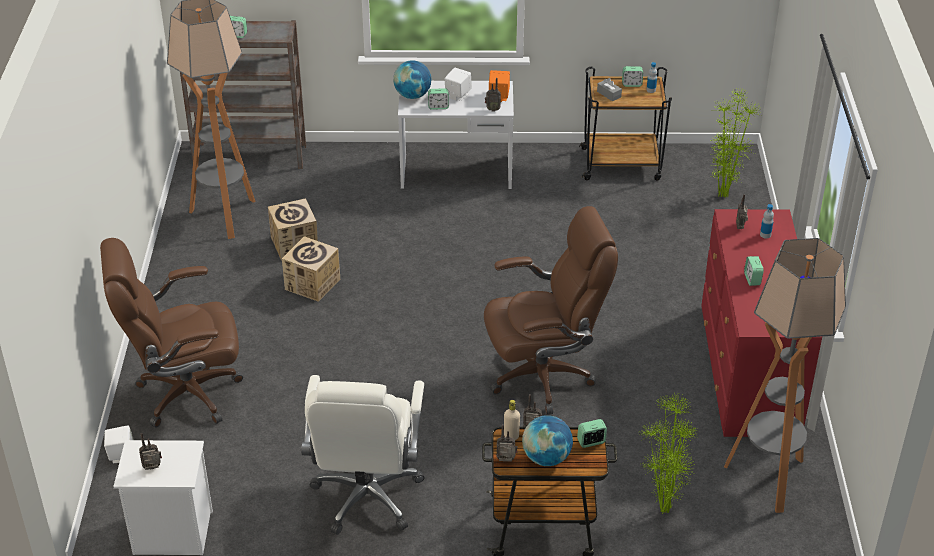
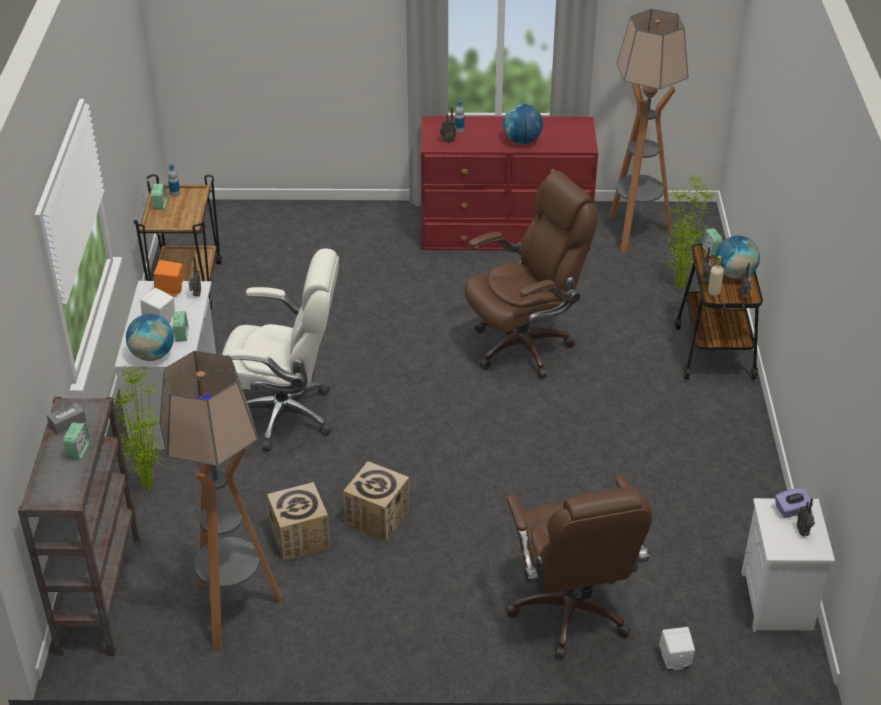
camera: 90 degrees left, 0 degrees up
white office chair [301,375,424,535] -> white office chair moved to [222,248,339,452]
brown office chair [484,206,618,414] -> brown office chair turned 75 degrees clockwise [465,171,598,379]
grey tissue box [597,78,622,101] -> grey tissue box moved to [47,402,86,435]
potted plant [711,88,762,197] -> potted plant moved to [108,363,164,491]
alarm clock [744,256,764,286] -> globe [503,104,543,144]
none -> purple tissue box [775,488,813,518]

